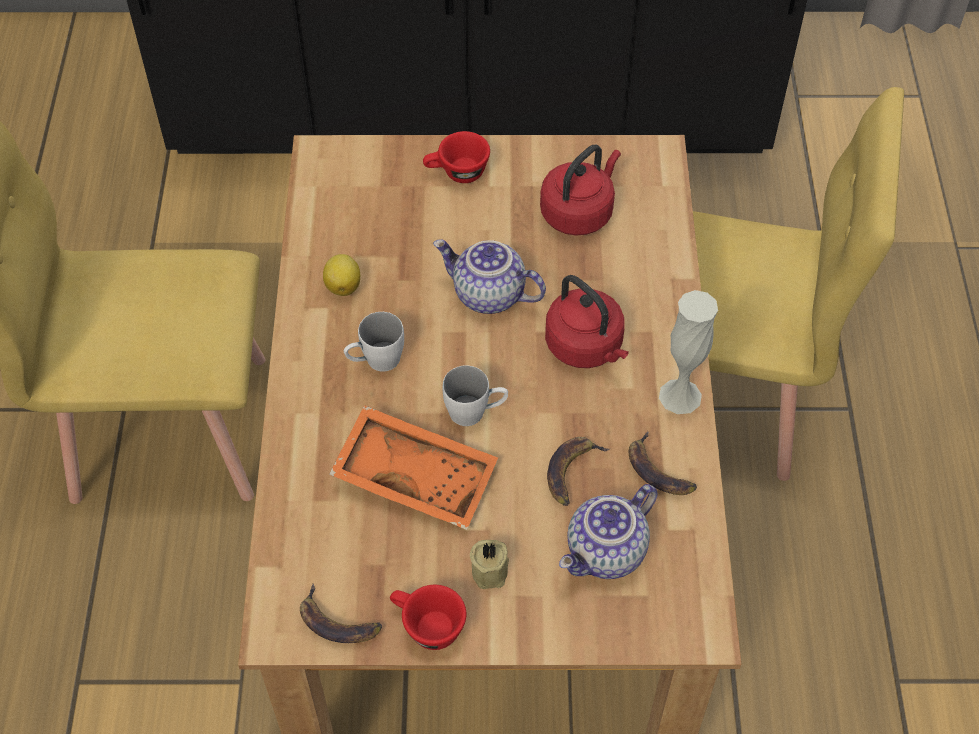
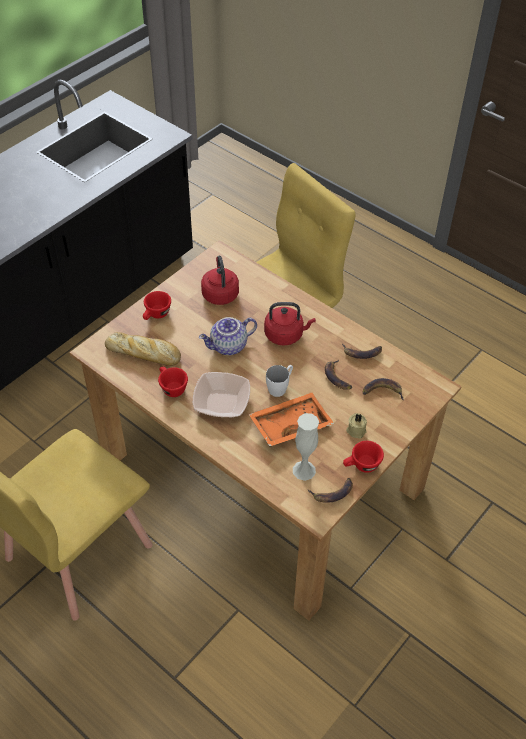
camera: 50 degrees left, 5 degrees down
lemon [323,254,360,296] -> red cup [158,367,188,397]
white mug [344,312,404,372] -> bowl [193,372,250,417]
teapot [559,484,658,579] -> banana [363,378,404,400]
white vase [659,290,718,414] -> white vase moved to [293,413,319,481]
none -> bread [105,332,181,366]

